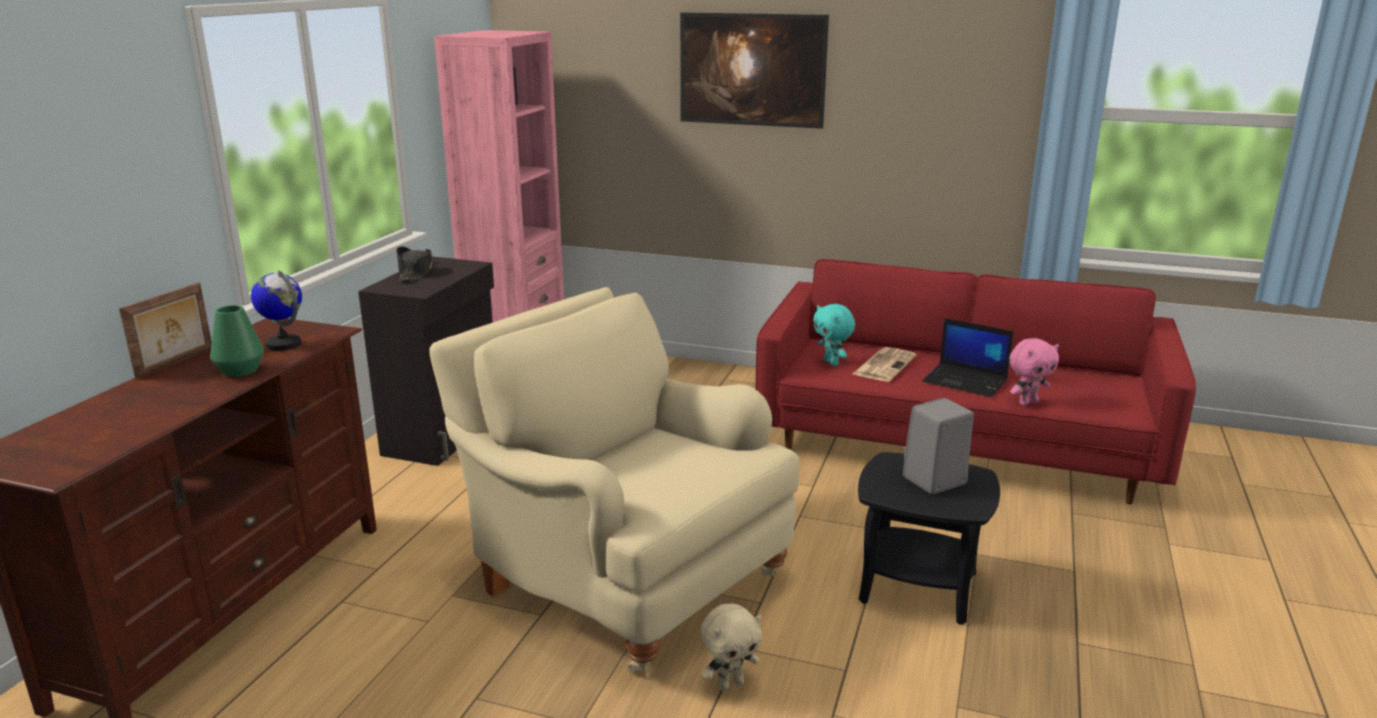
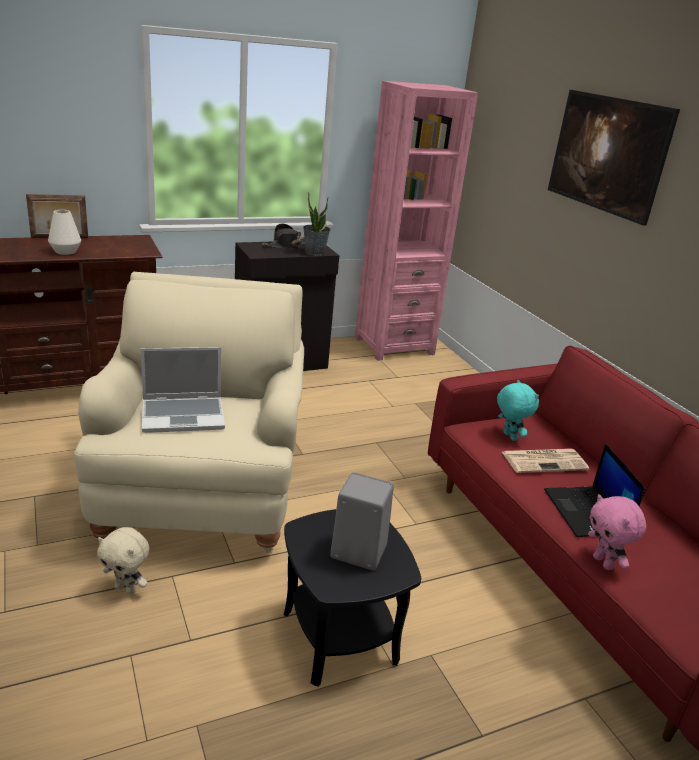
camera: 45 degrees right, 5 degrees up
green vase [210,305,264,377] -> white vase [48,210,81,255]
globe [251,270,302,351] -> none
turquoise plush toy [813,304,855,366] -> turquoise plush toy turned 135 degrees clockwise [497,380,539,441]
pink plush toy [1010,338,1059,406] -> pink plush toy turned 45 degrees clockwise [588,494,646,570]
none -> laptop [141,347,225,433]
none -> potted plant [303,192,330,256]

